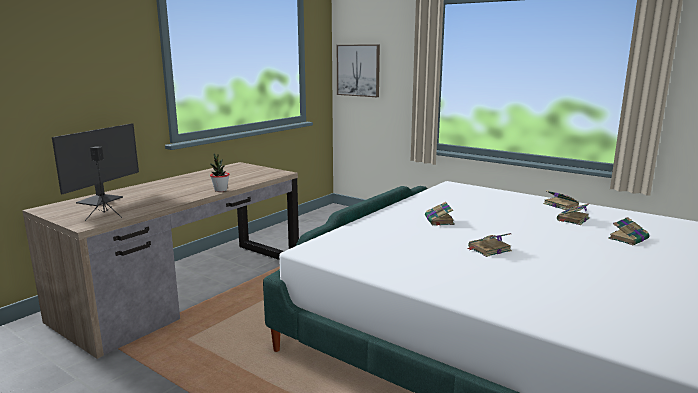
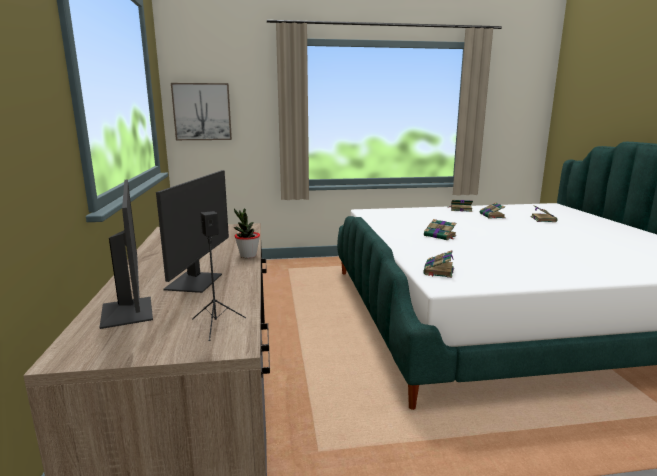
camera: 45 degrees left, 0 degrees up
book [467,233,512,257] -> book moved to [423,250,454,278]
none -> monitor [156,170,229,293]

